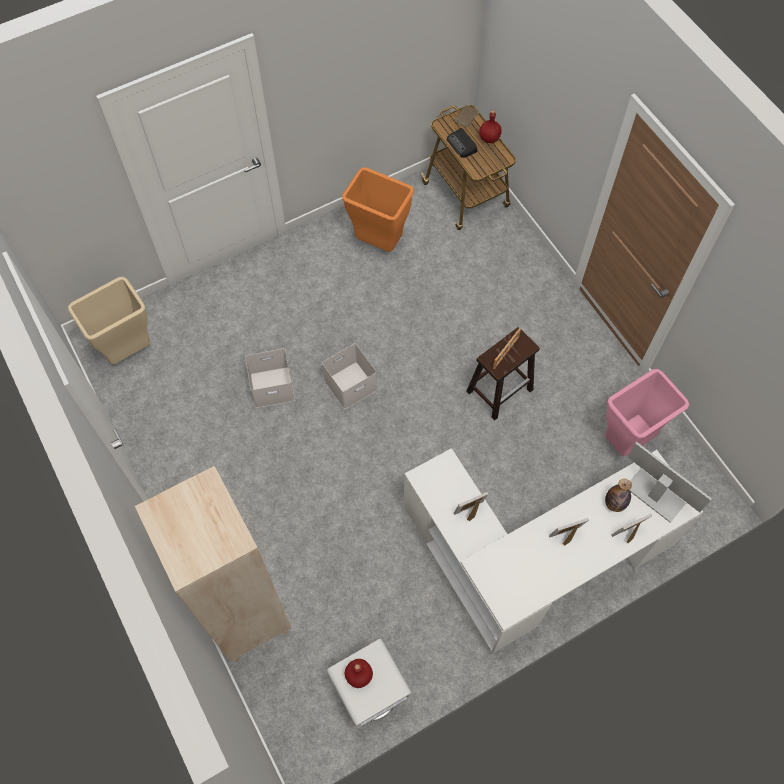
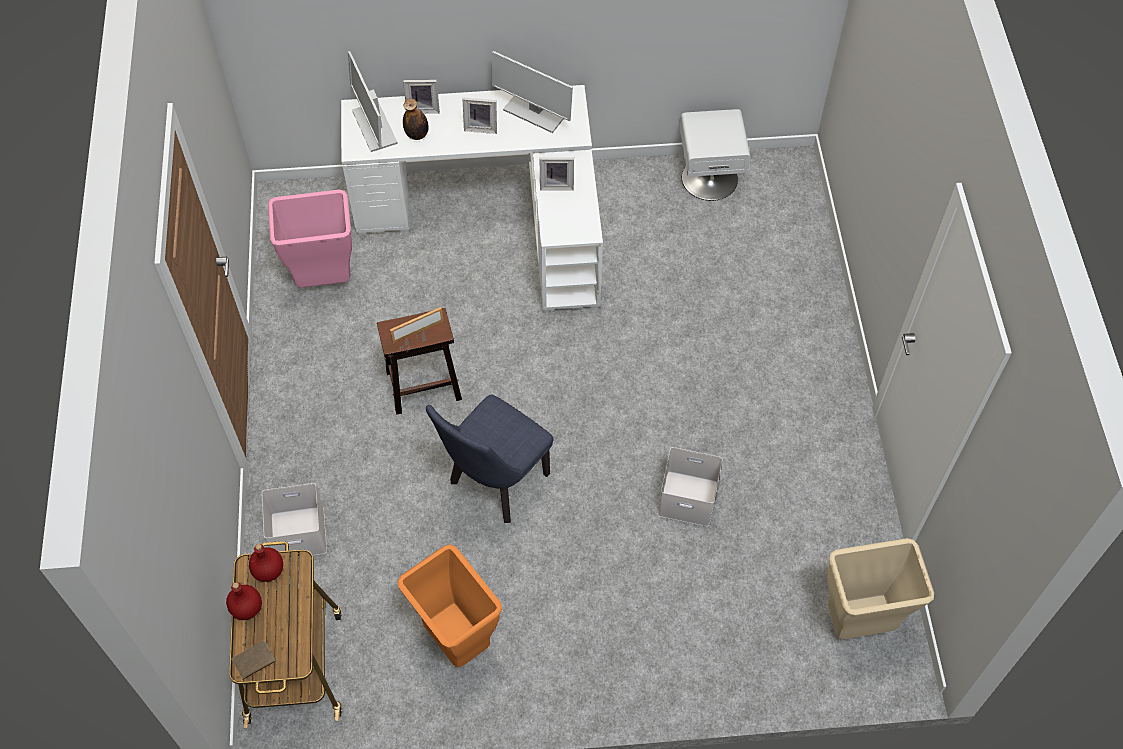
camera: 155 degrees left, 5 degrees down
beige bookcase [135,466,291,662] -> none
white storage box [322,343,377,409] -> white storage box moved to [262,483,327,556]
red bottle [345,659,373,688] -> red bottle moved to [249,544,283,582]
radio [447,128,477,158] -> none
none -> blue chair [426,394,553,523]
none -> monitor [492,51,573,133]

